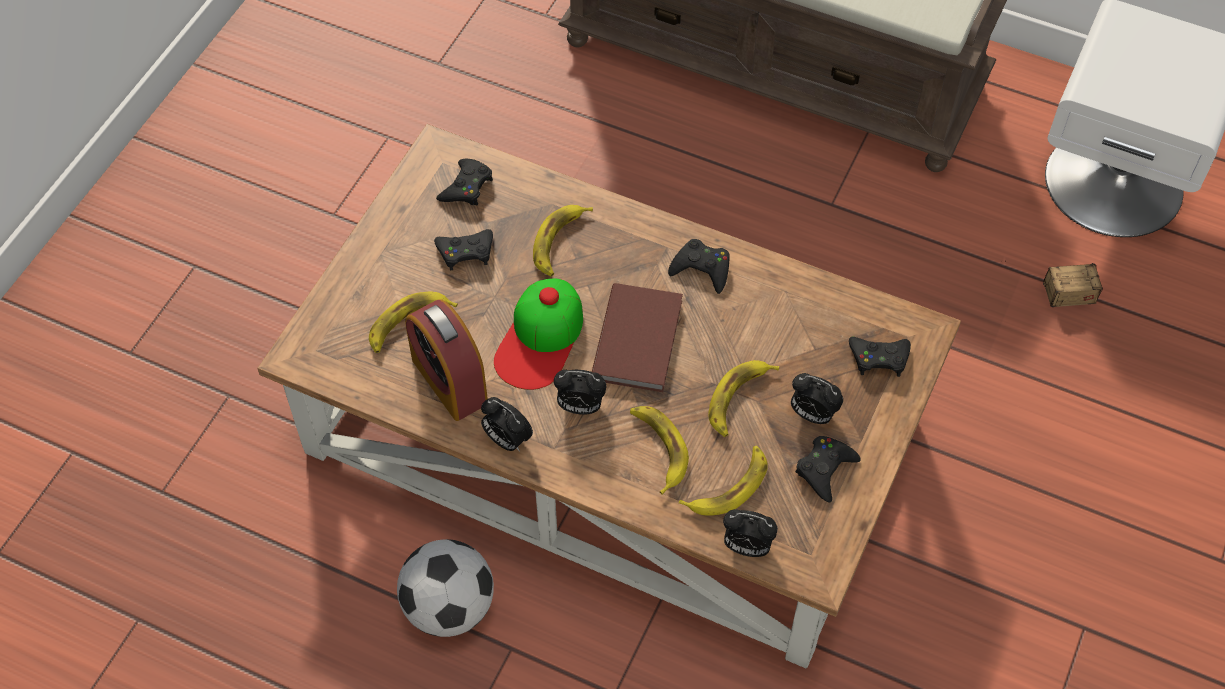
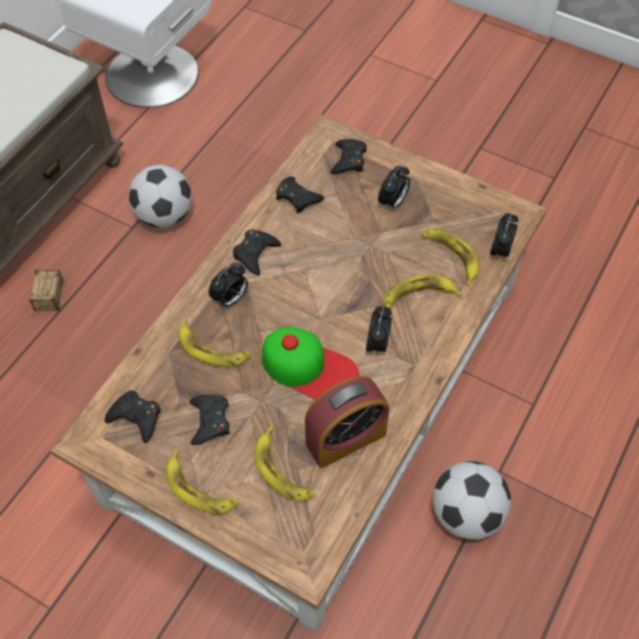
camera: 85 degrees left, 0 degrees up
alarm clock [481,397,533,452] -> alarm clock moved to [209,263,248,308]
brown book [592,283,683,392] -> none
banana [708,360,779,437] -> banana moved to [166,449,238,514]
black game controller [795,436,861,503] -> black game controller moved to [276,176,324,213]
storage box [1004,260,1103,307] -> storage box moved to [29,270,64,316]
none -> football [129,165,192,228]

